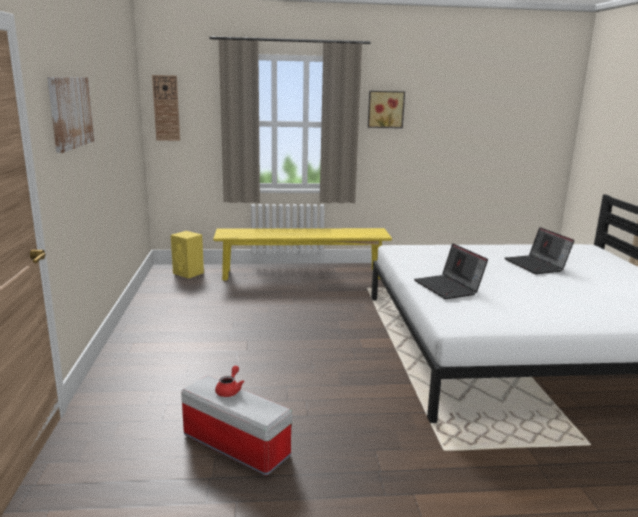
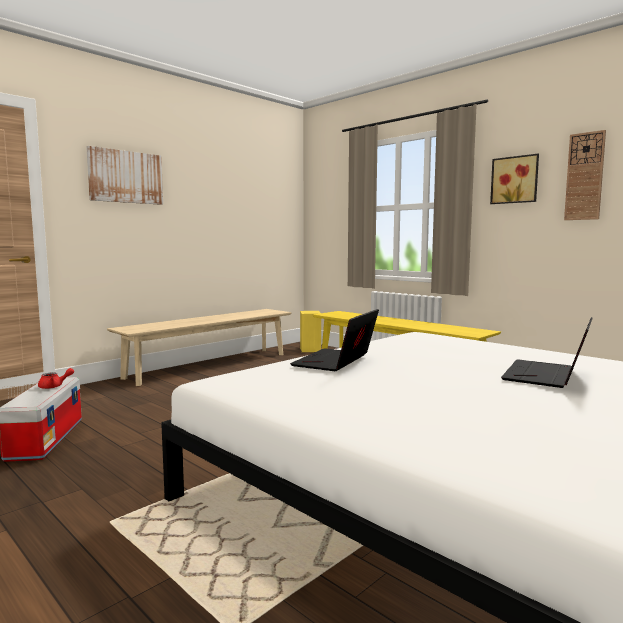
camera: 50 degrees right, 10 degrees down
wall clock [152,75,180,141] -> wall clock moved to [564,130,606,220]
none -> beige bench [107,309,291,386]

